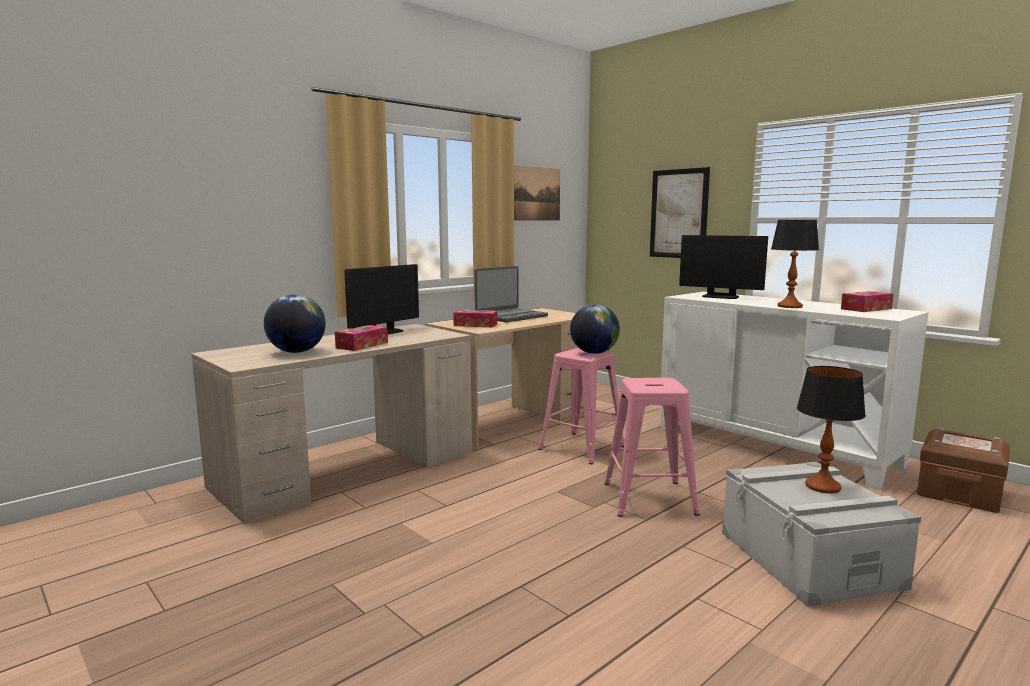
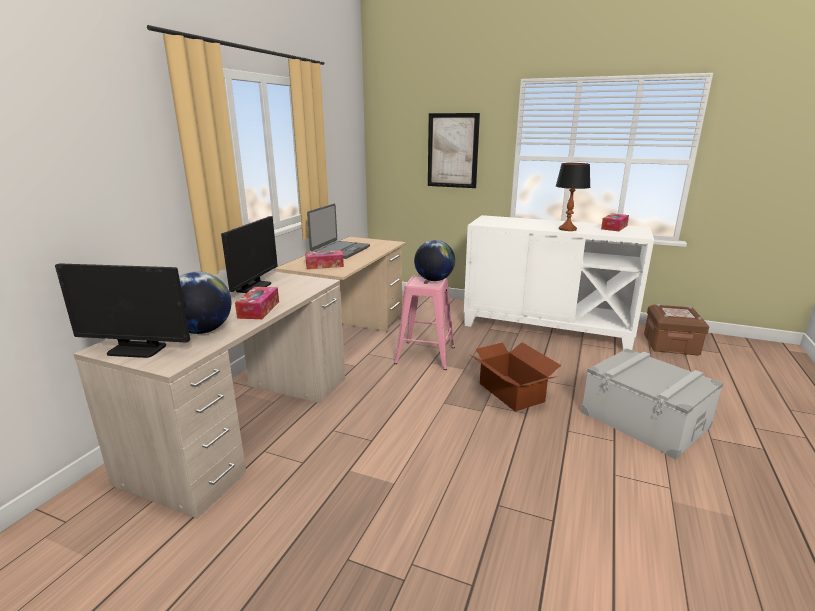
camera: 25 degrees left, 10 degrees up
picture [514,166,560,221] -> none
pink stool [604,378,700,517] -> cardboard box [470,342,561,412]
monitor [679,235,768,299] -> monitor moved to [55,263,190,358]
table lamp [797,366,866,493] -> none

